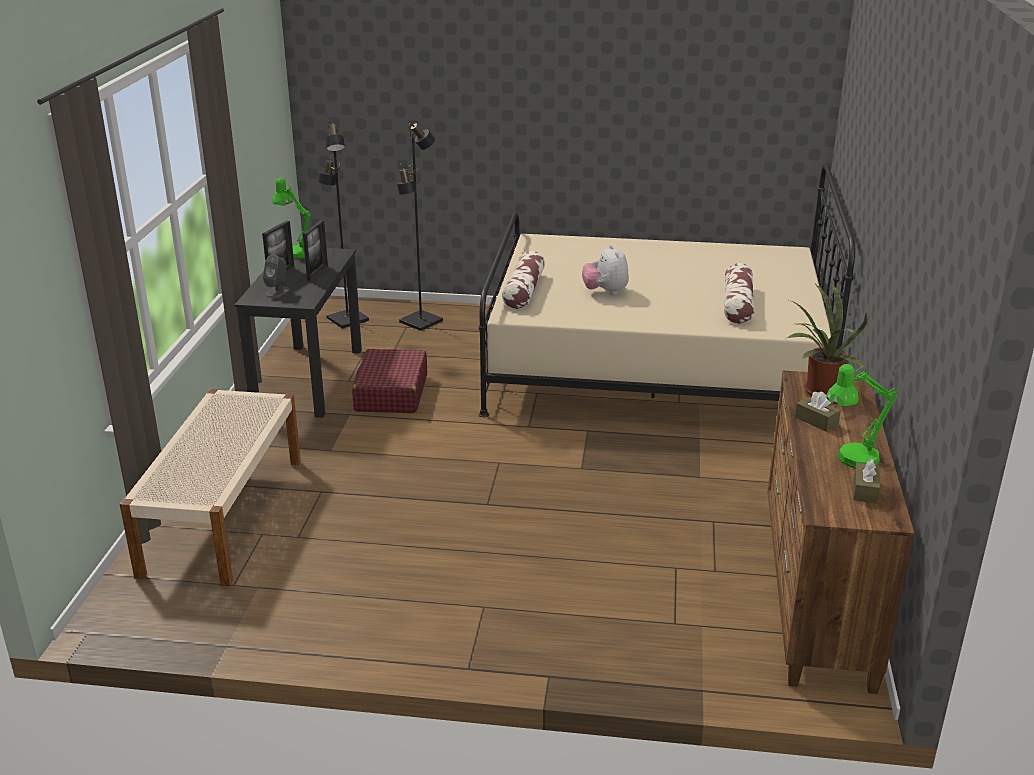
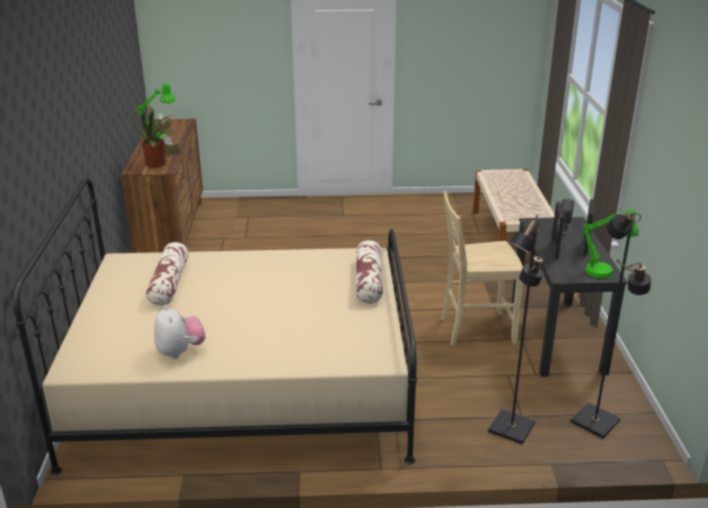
camera: 170 degrees right, 0 degrees up
red suitcase [352,349,427,413] -> beige chair [441,191,523,346]
plush toy [582,245,629,295] -> plush toy moved to [154,306,206,359]

